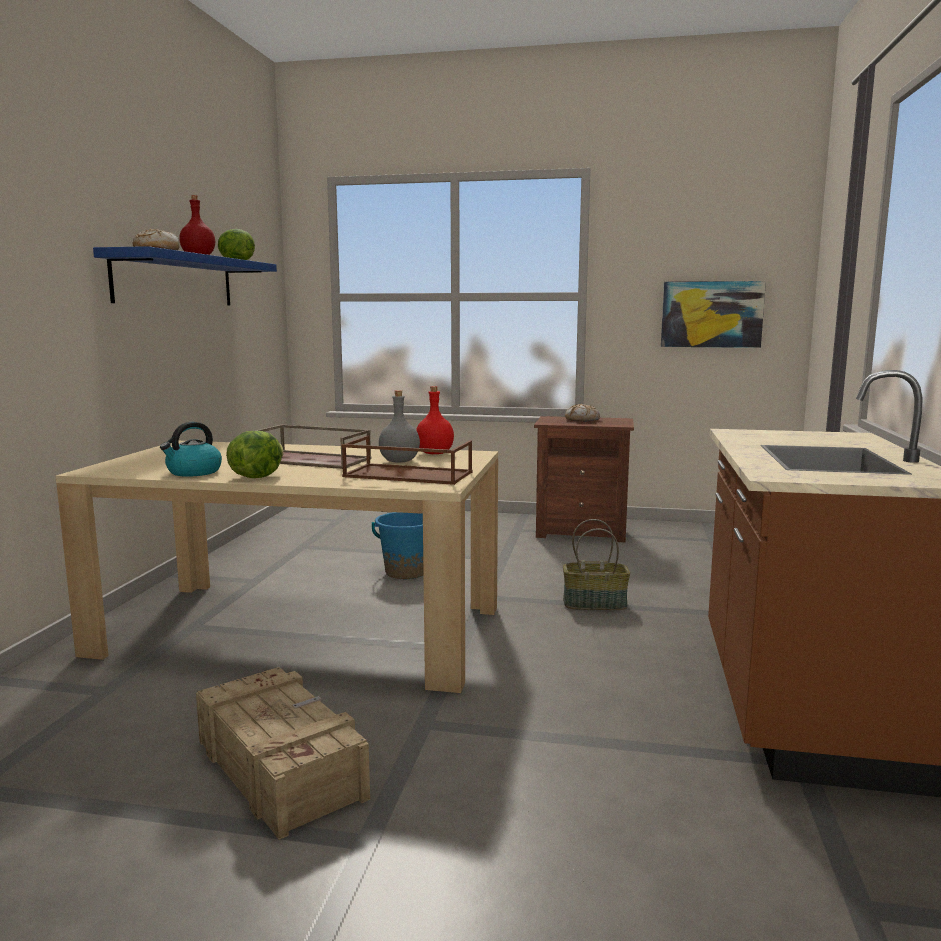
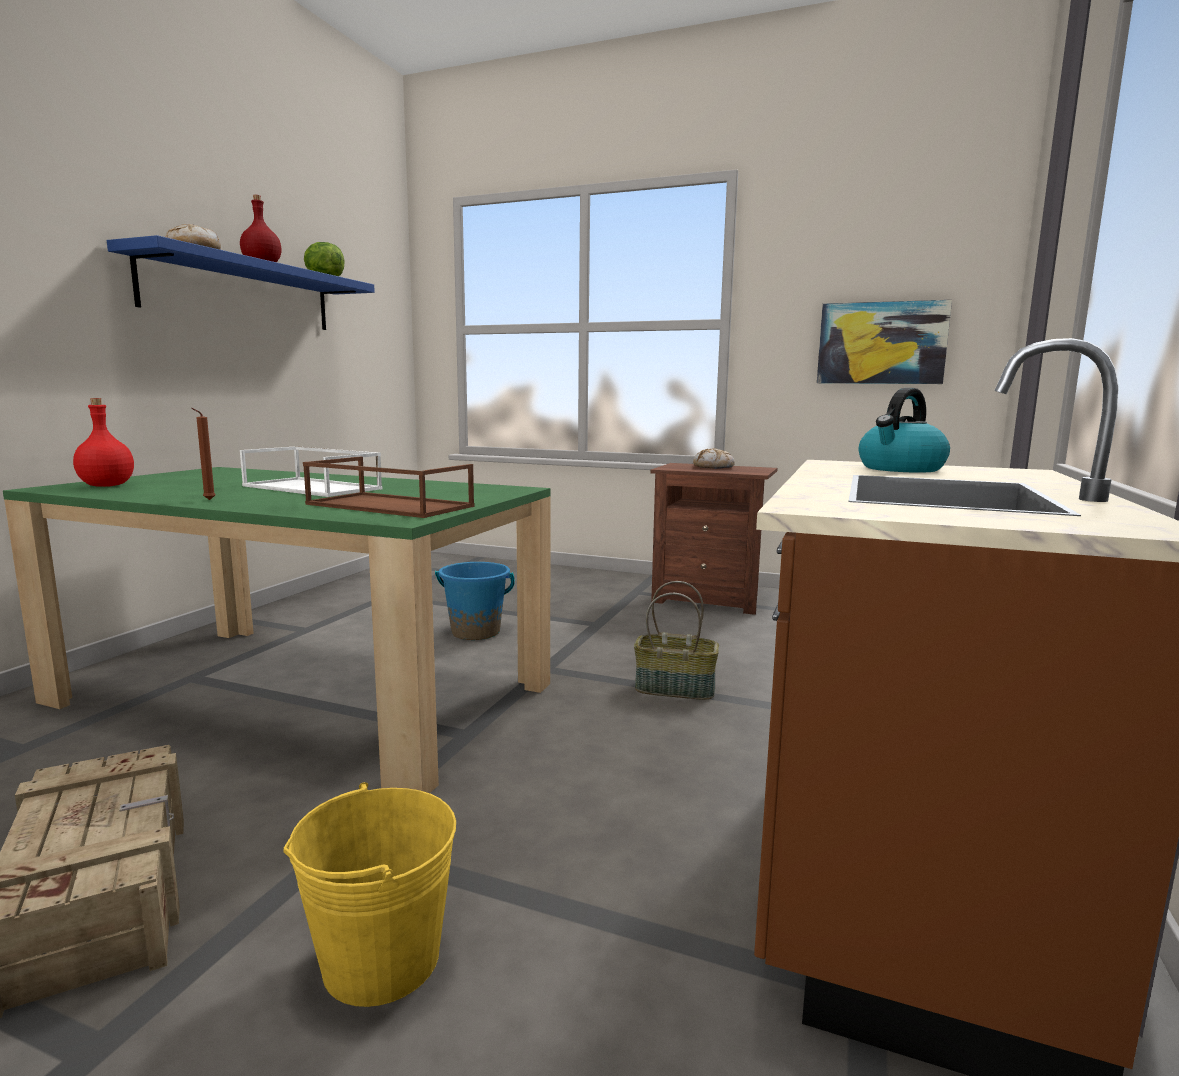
camera: 10 degrees right, 0 degrees up
beige dining table [55,441,498,693] -> green dining table [3,467,550,793]
kettle [160,422,222,477] -> kettle moved to [859,388,950,473]
lettuce [226,431,284,478] -> brown candle [191,408,215,500]
brown tray [255,425,371,469] -> white tray [240,446,382,497]
grey bottle [379,390,420,463] -> none
red bottle [416,386,454,454] -> red bottle moved to [73,398,134,487]
none -> yellow bucket [283,782,456,1007]

